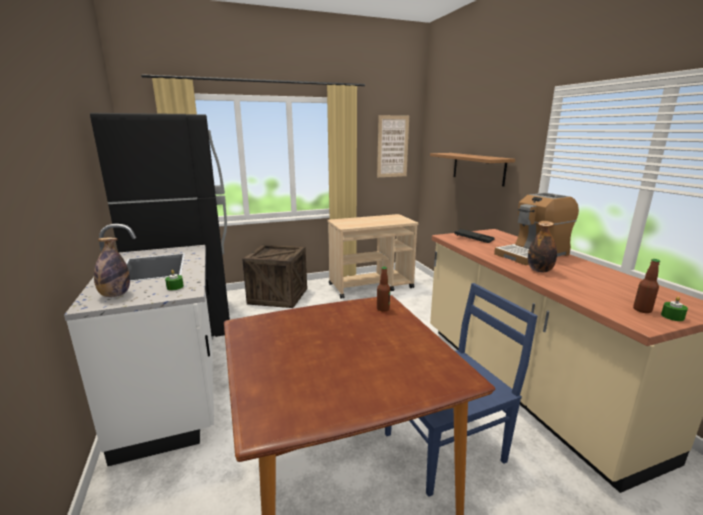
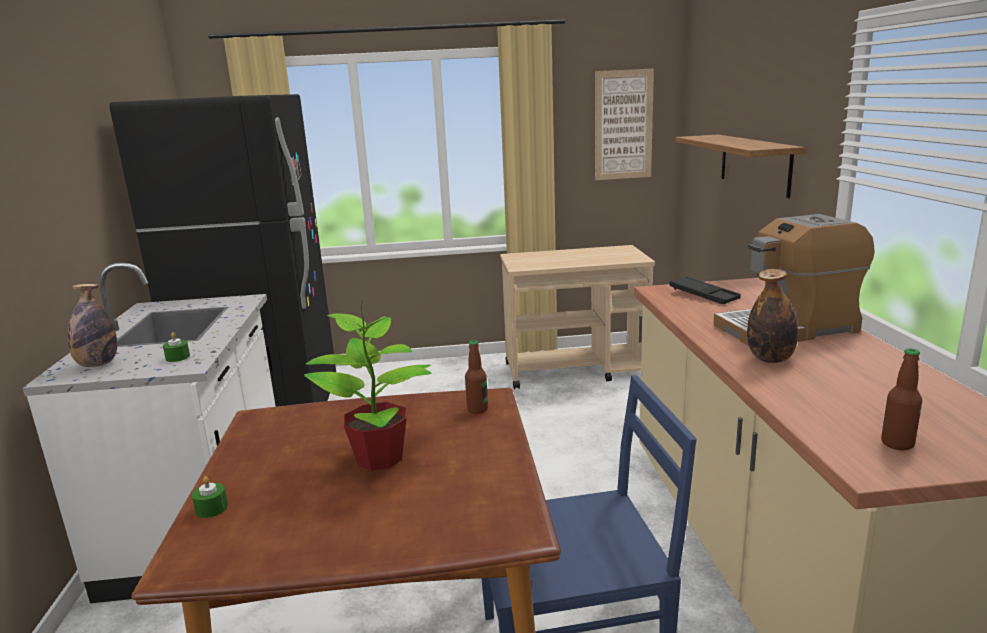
camera: 15 degrees right, 0 degrees up
crate [242,244,307,308] -> none
green candle [661,297,688,321] -> green candle moved to [192,476,228,518]
none -> potted plant [304,300,432,471]

